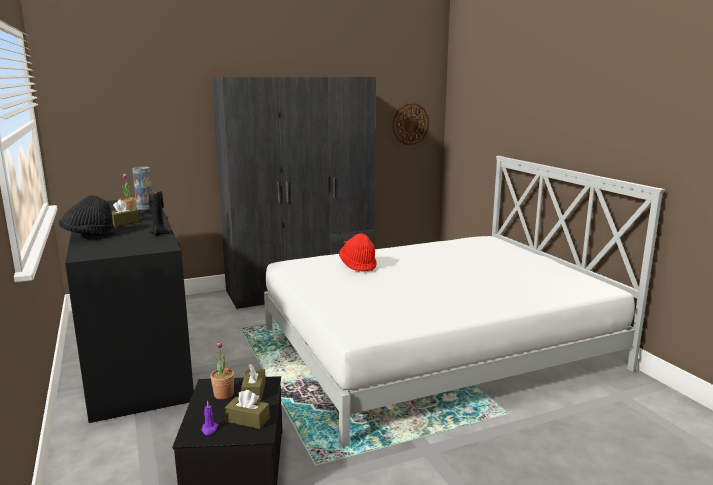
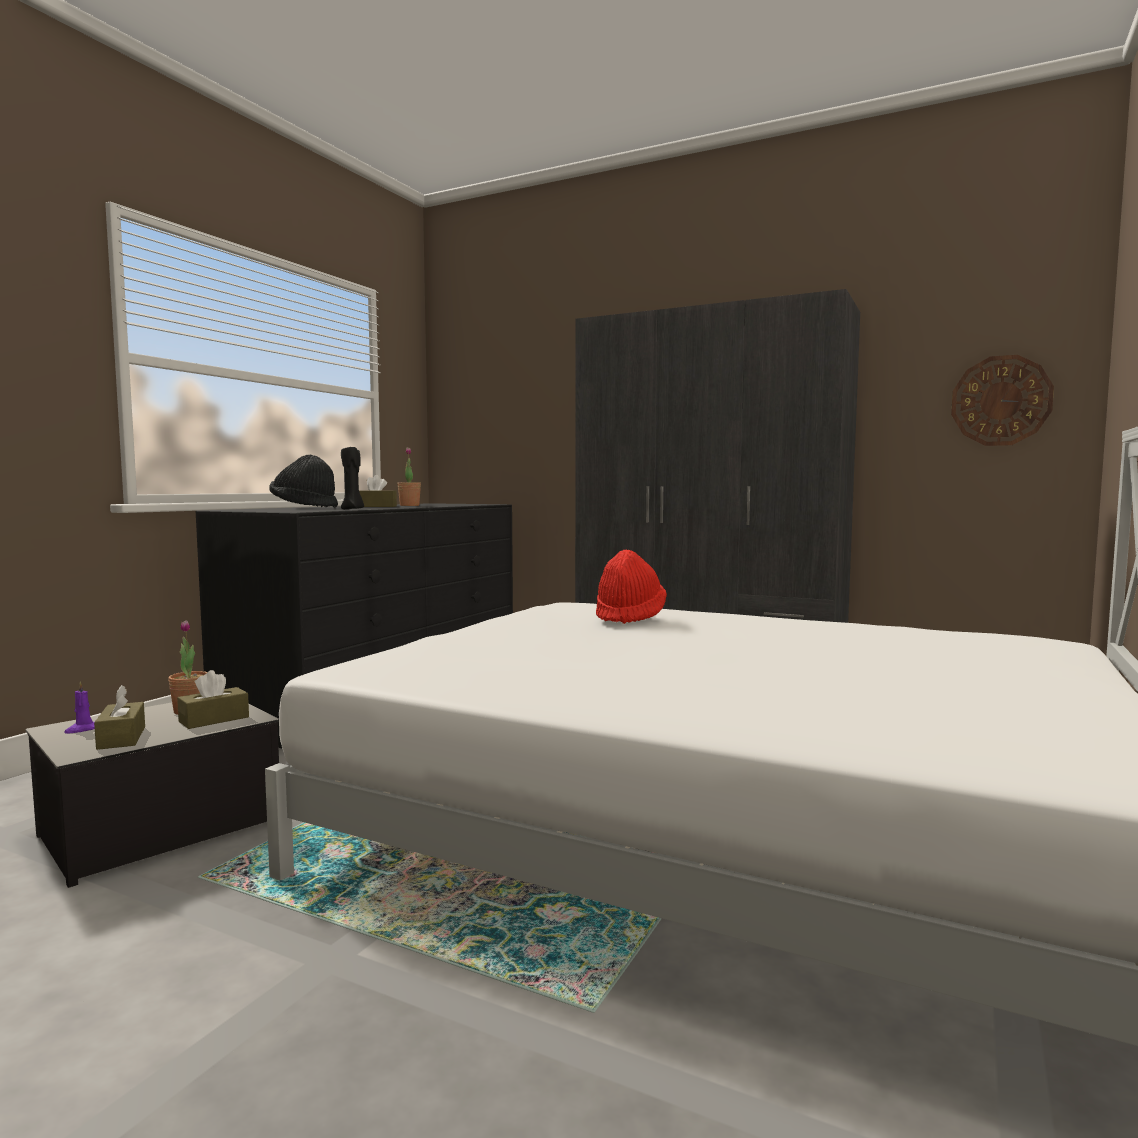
camera: 50 degrees right, 10 degrees down
vase [132,167,152,210] -> none

